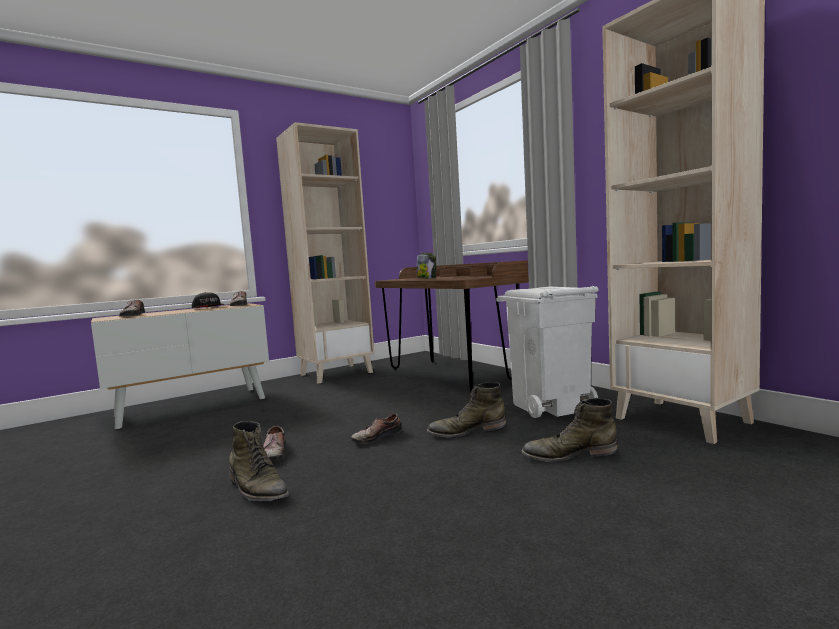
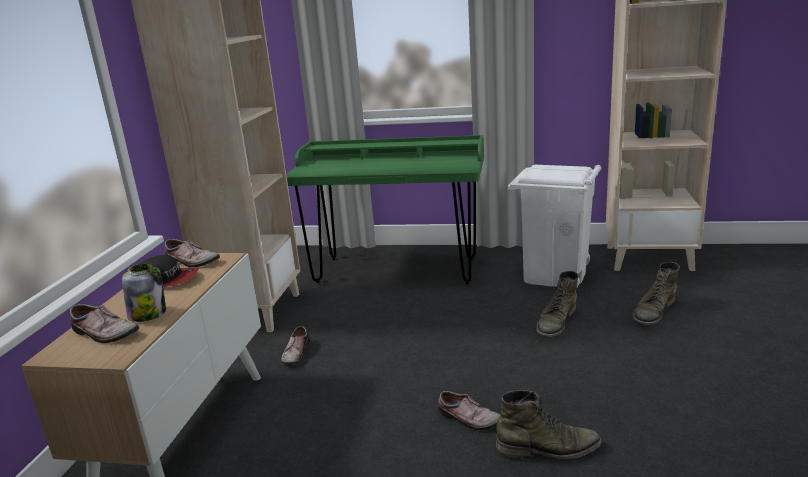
camera: 45 degrees left, 15 degrees up
shoe [351,413,401,444] -> shoe moved to [281,326,310,365]
brown desk [375,260,529,393] -> green desk [286,135,484,284]
jar [417,253,436,278] -> jar moved to [122,263,166,322]

